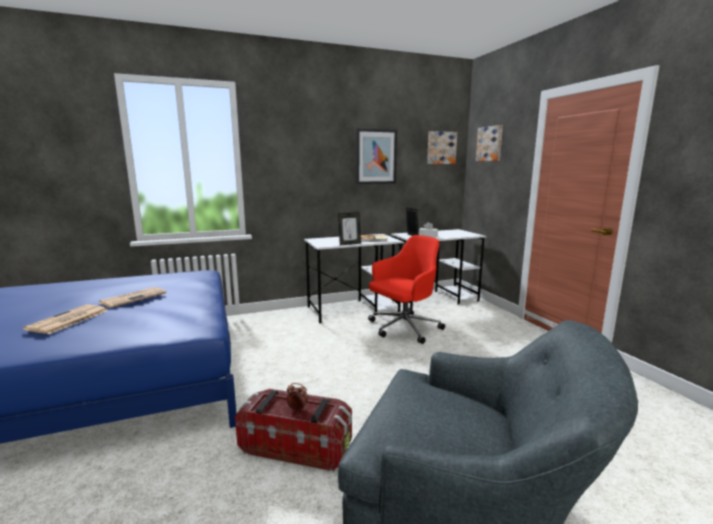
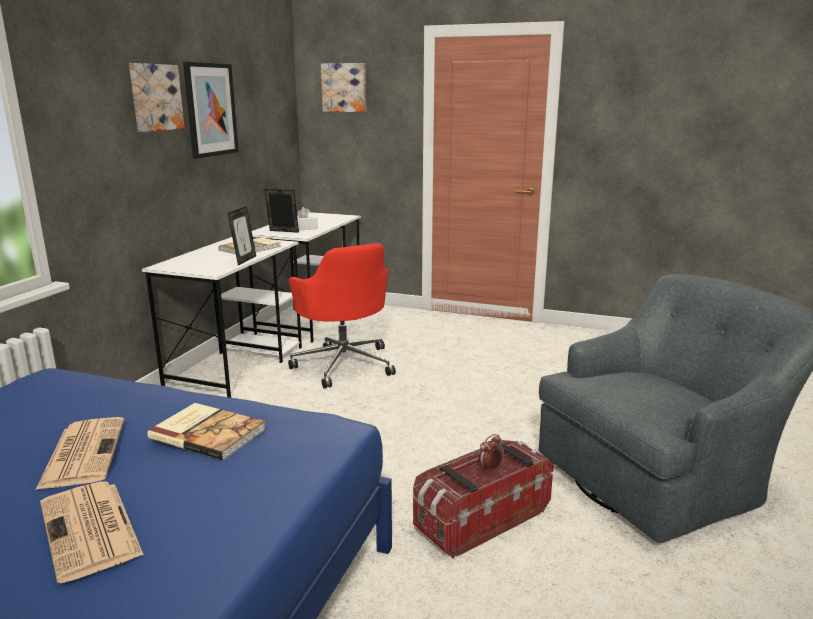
camera: 50 degrees left, 5 degrees up
red office chair [368,235,445,344] -> red office chair turned 150 degrees clockwise [288,243,396,388]
picture [427,131,457,164] -> picture moved to [129,63,185,132]
none -> book [147,403,266,460]

